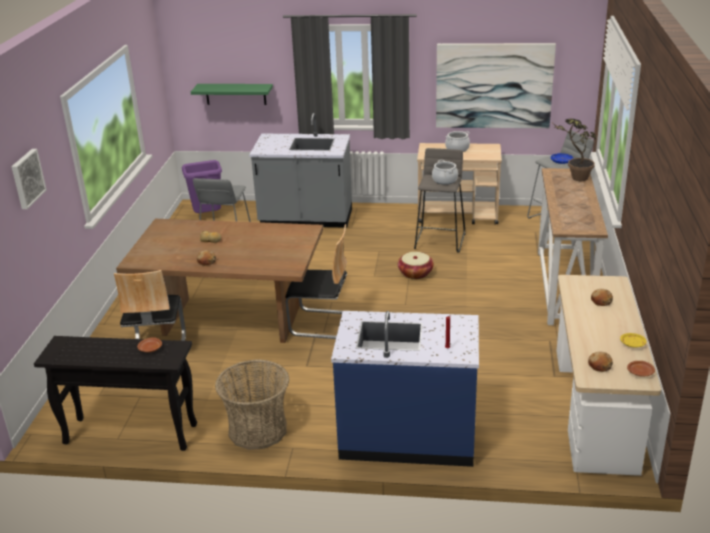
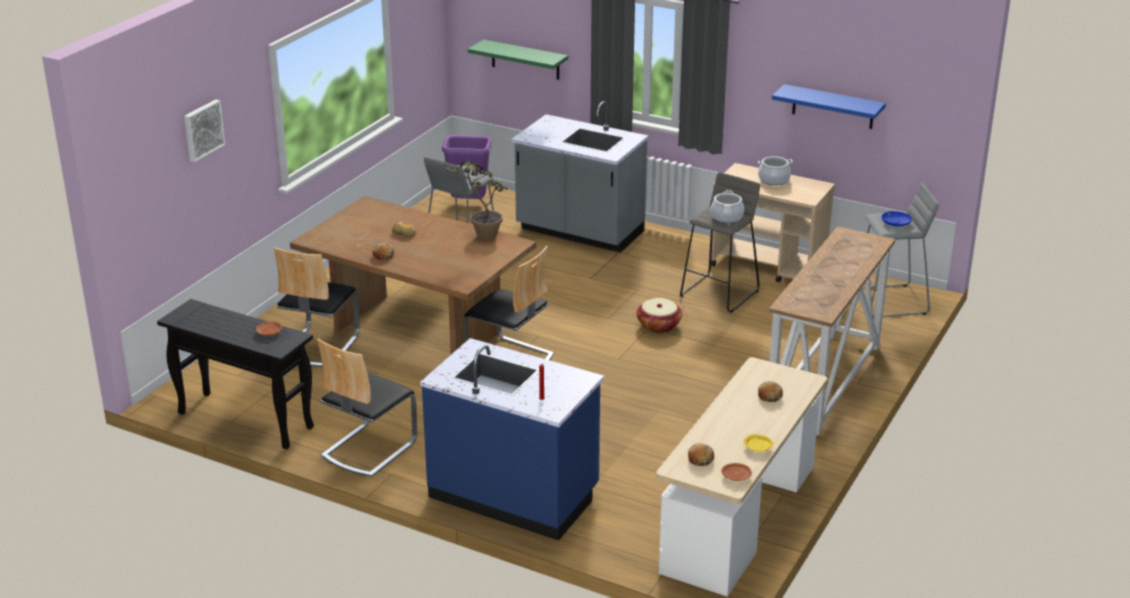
camera: 20 degrees right, 0 degrees up
basket [215,359,289,450] -> chair [317,339,417,477]
picture [436,43,556,128] -> blue shelf [772,84,886,129]
potted plant [553,119,596,181] -> potted plant moved to [443,161,508,240]

